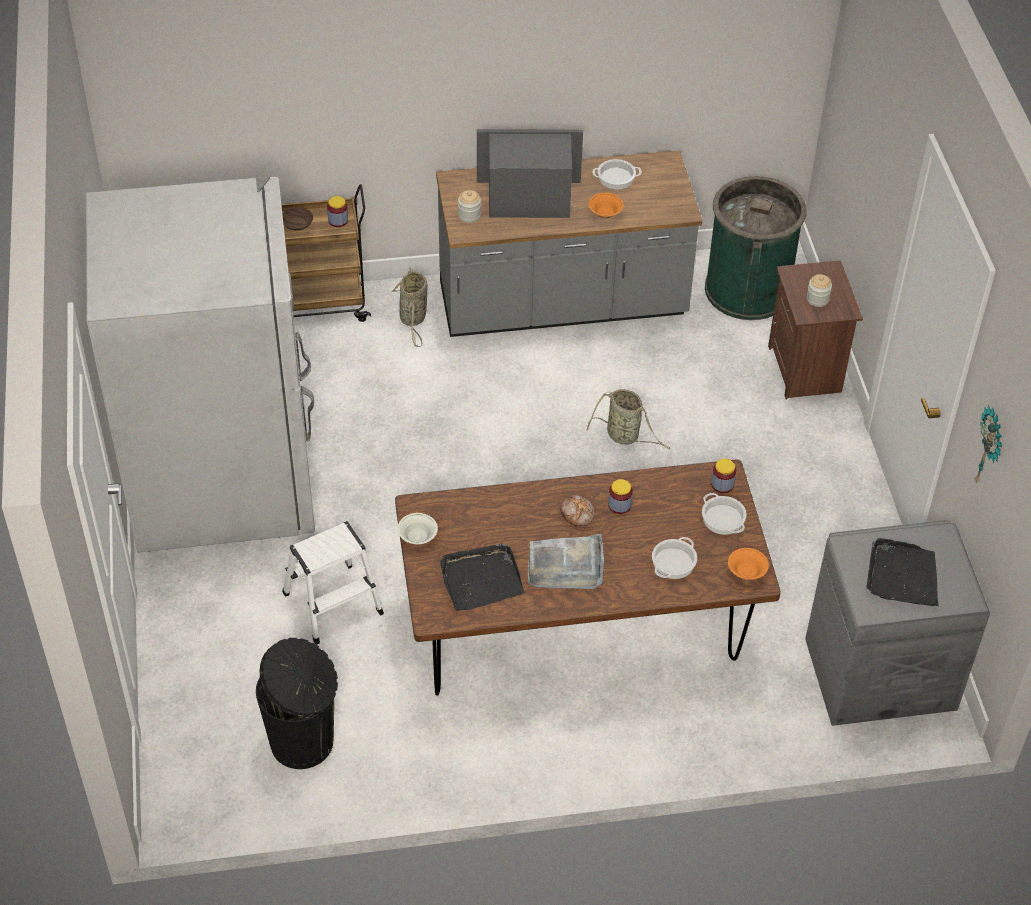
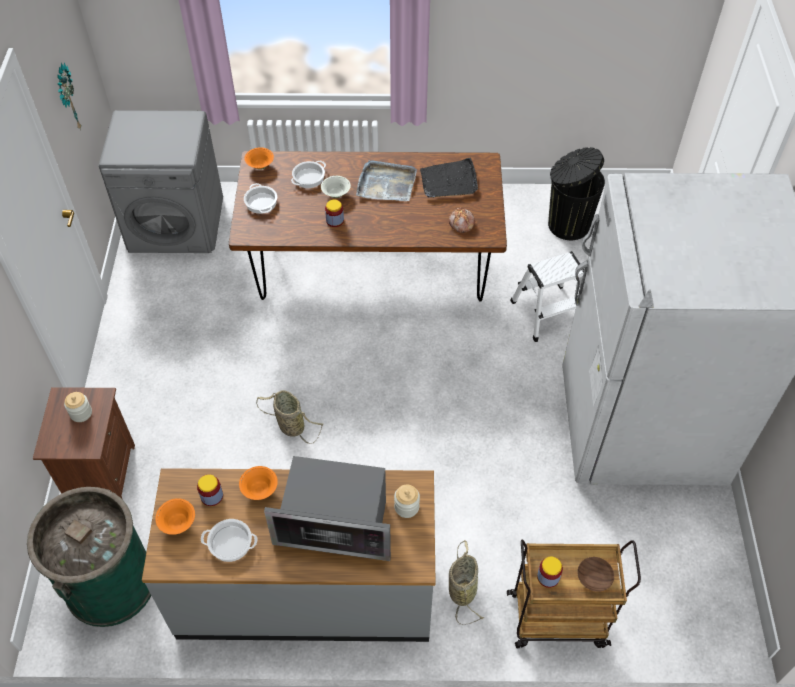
camera: 170 degrees left, 5 degrees up
white bowl [397,513,438,544] -> white bowl moved to [321,176,351,198]
bread [560,495,595,527] -> bread moved to [449,208,475,233]
jar [711,459,736,493] -> jar moved to [197,474,223,506]
black tray [867,538,938,606] -> none
none -> orange bowl [155,498,195,535]

